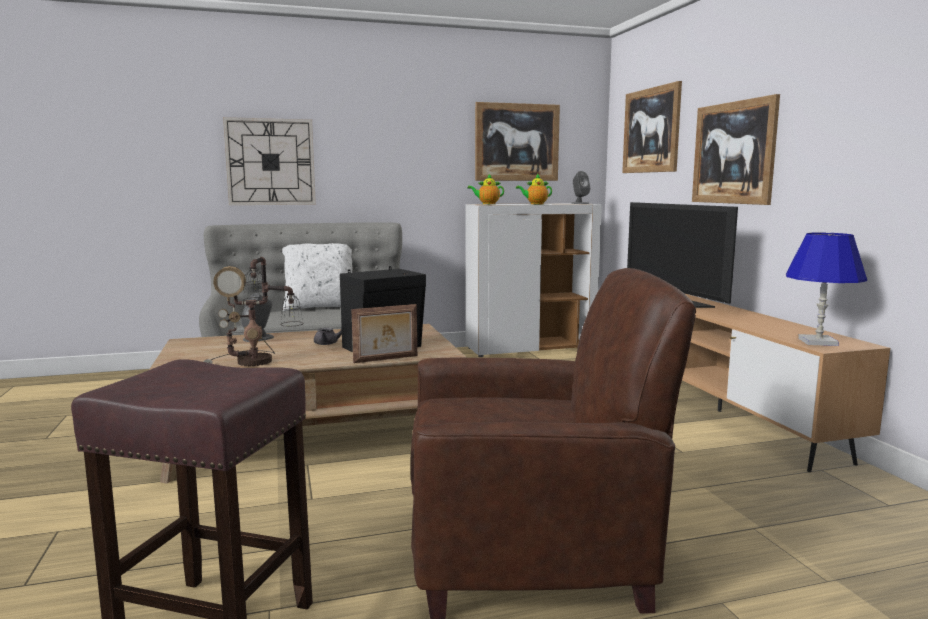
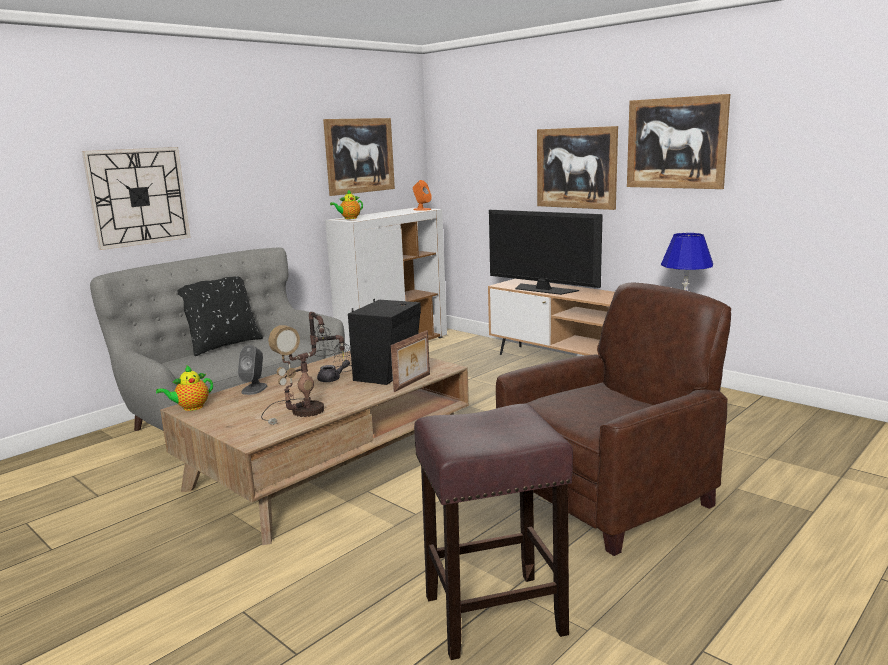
camera: 30 degrees left, 5 degrees up
white pillow [282,243,353,311] -> black pillow [178,276,263,356]
teapot [516,174,552,204] -> teapot moved to [156,365,213,411]
grey speaker [571,171,590,204] -> orange speaker [413,180,432,211]
picture [622,81,682,173] -> picture moved to [627,94,730,189]

